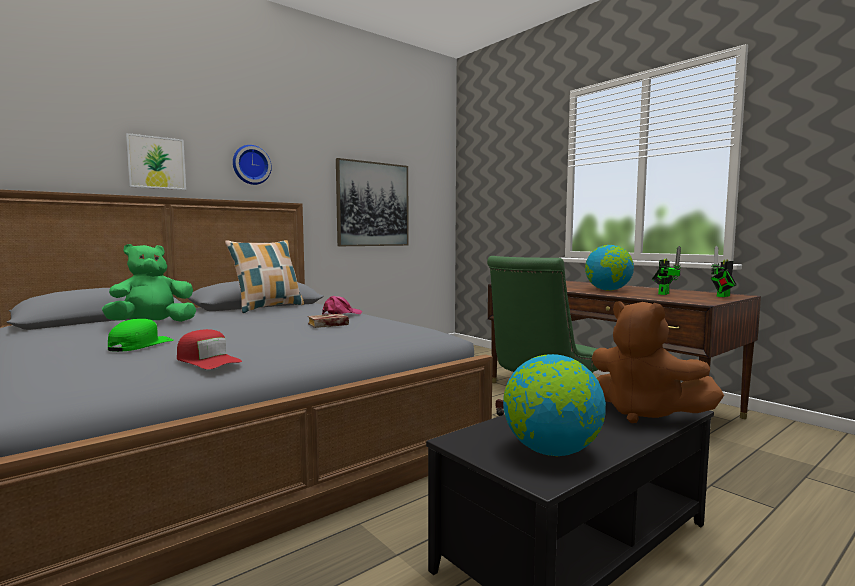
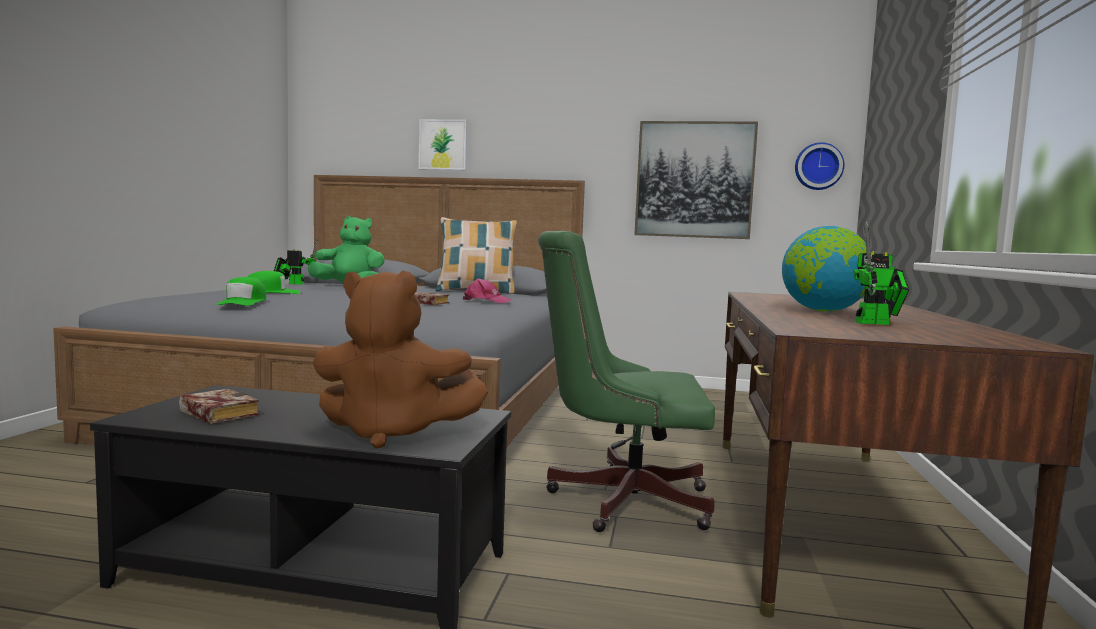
camera: 50 degrees right, 0 degrees up
red cap [177,329,242,369] -> green cap [216,277,266,306]
wall clock [233,145,272,185] -> wall clock moved to [795,142,844,190]
globe [503,354,606,456] -> book [179,389,259,424]
brown plush toy [592,301,724,423] -> brown plush toy turned 90 degrees counterclockwise [313,271,488,448]
toy robot [711,245,737,297] -> toy robot moved to [274,237,318,285]

